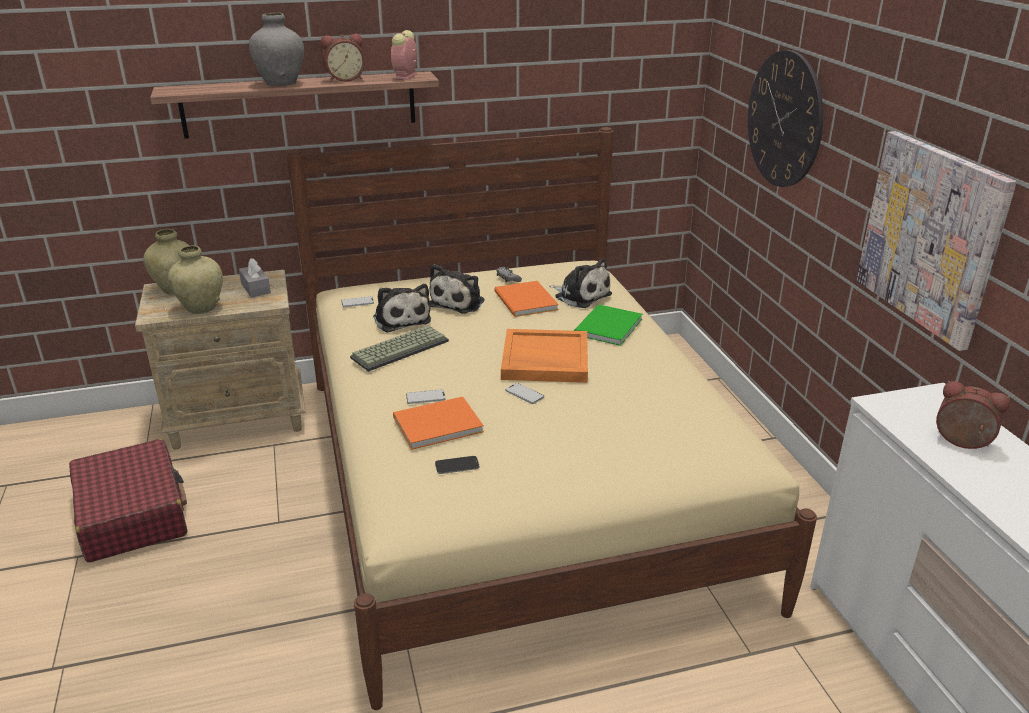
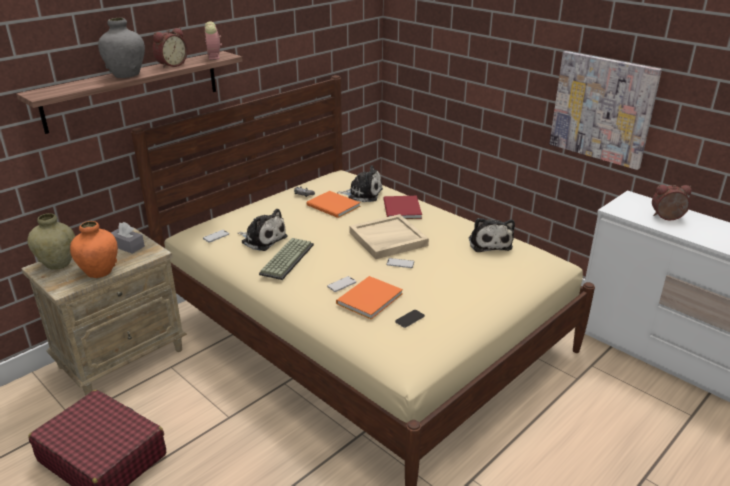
camera: 30 degrees left, 0 degrees up
beige vase [168,245,223,314] -> orange vase [70,221,118,278]
plush toy [429,264,484,313] -> plush toy moved to [469,218,515,252]
orange tray [501,329,588,383] -> beige tray [349,214,429,259]
green book [574,304,643,346] -> red book [384,196,422,219]
wall clock [748,50,823,187] -> none

